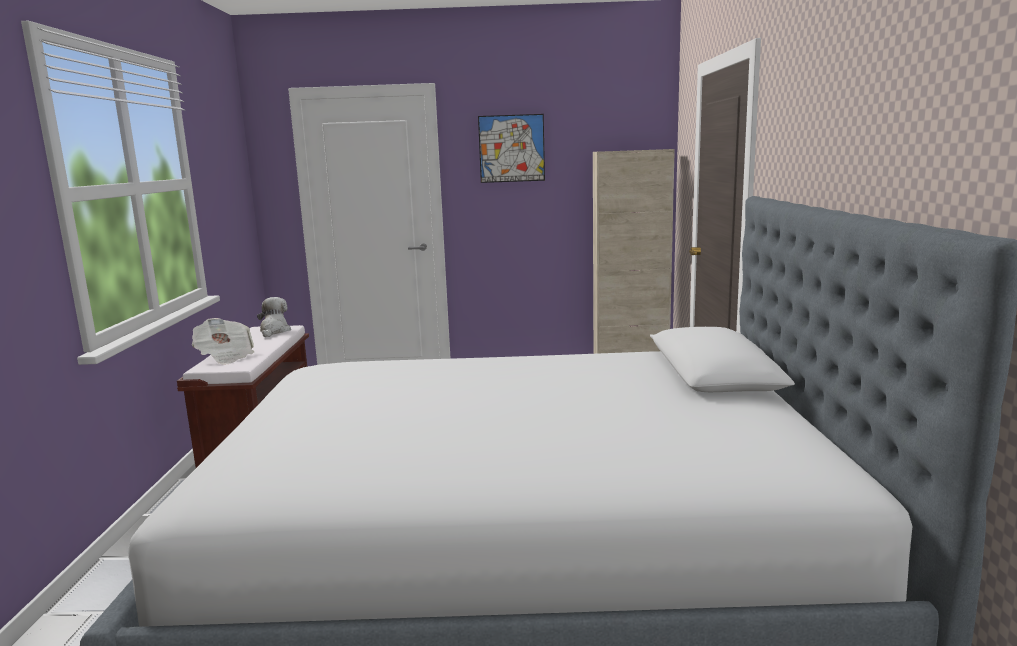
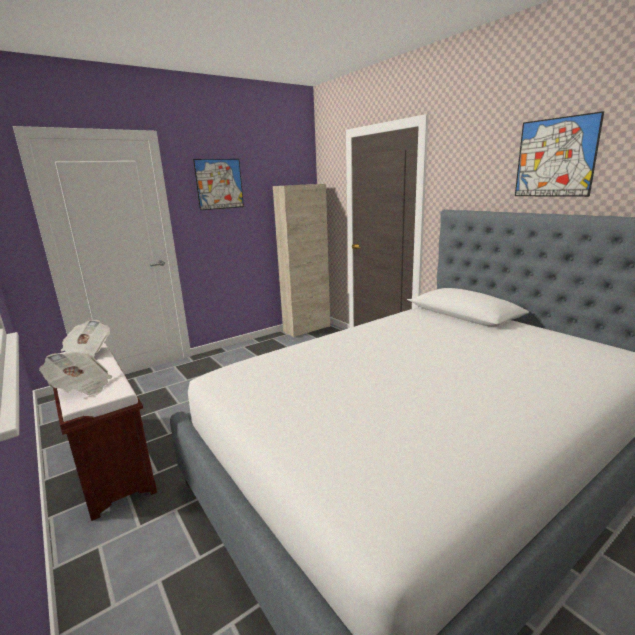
camera: 35 degrees left, 5 degrees up
plush toy [257,297,291,337] -> newspaper [61,320,110,357]
none -> picture [515,111,604,197]

